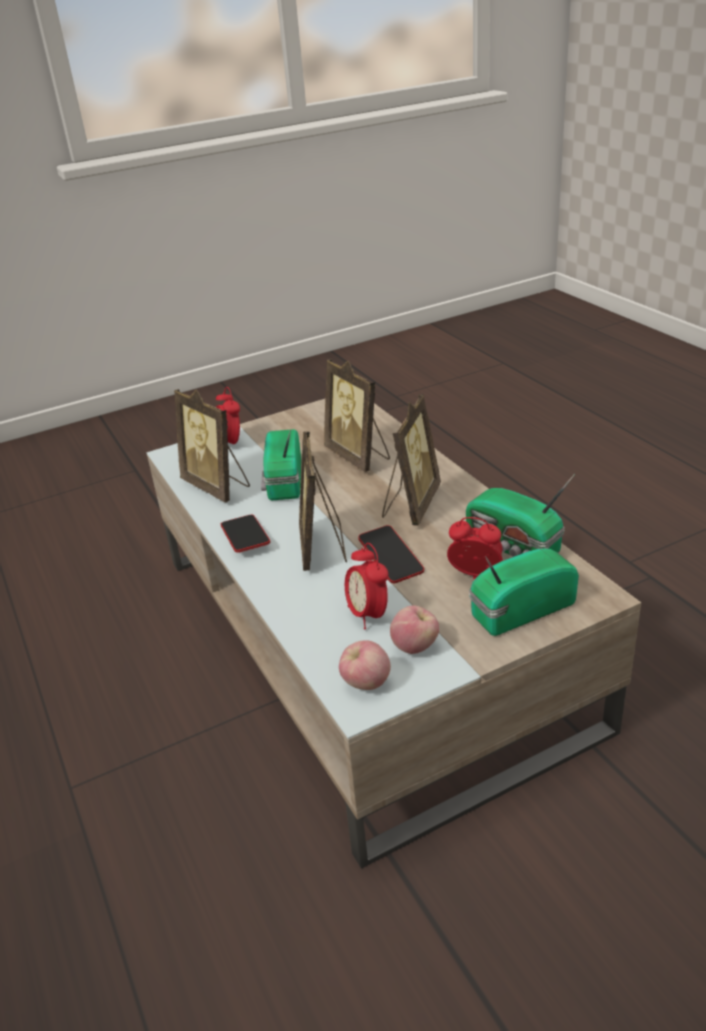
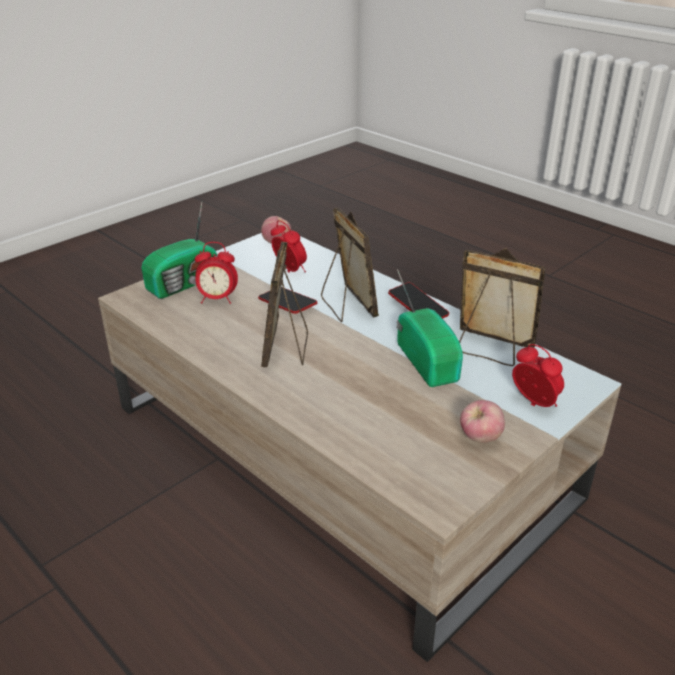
camera: 160 degrees right, 0 degrees up
picture frame [324,359,390,472] -> none
apple [390,605,439,654] -> apple moved to [460,400,505,443]
radio [466,474,575,557] -> none

